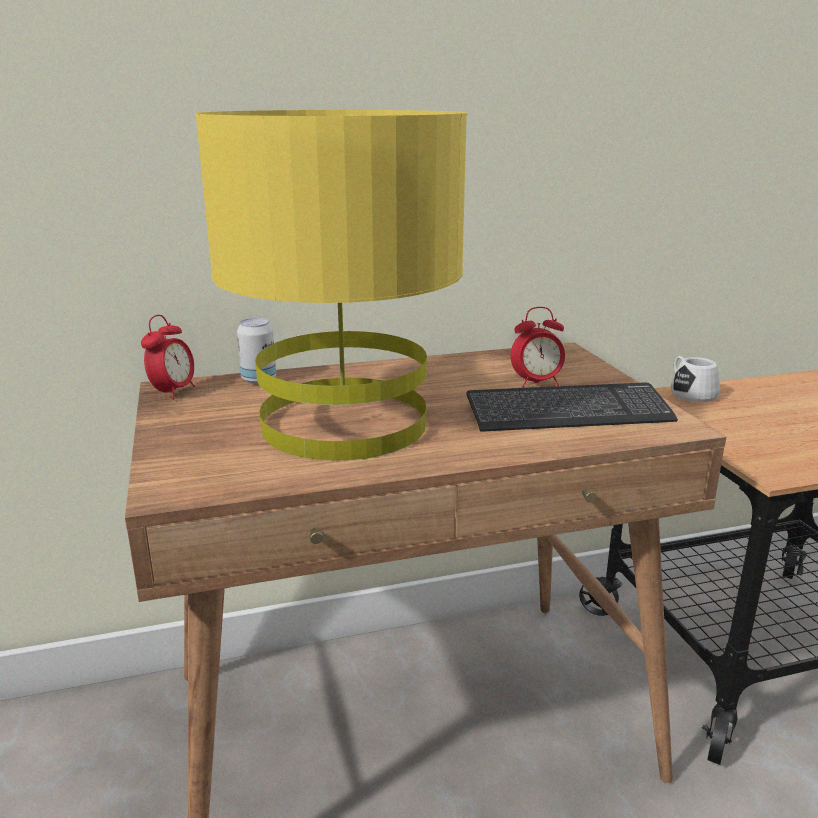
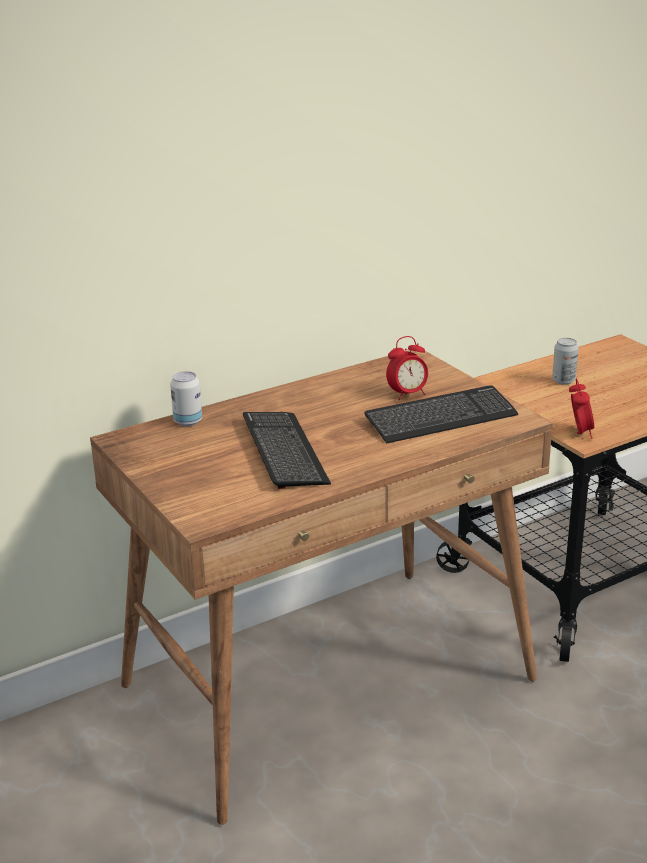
camera: 15 degrees left, 5 degrees up
alarm clock [141,315,195,400] -> alarm clock moved to [569,378,594,439]
yellow table lamp [195,110,467,461] -> keyboard [243,412,331,489]
white mug [670,356,720,402] -> none
none -> can [552,338,579,385]

